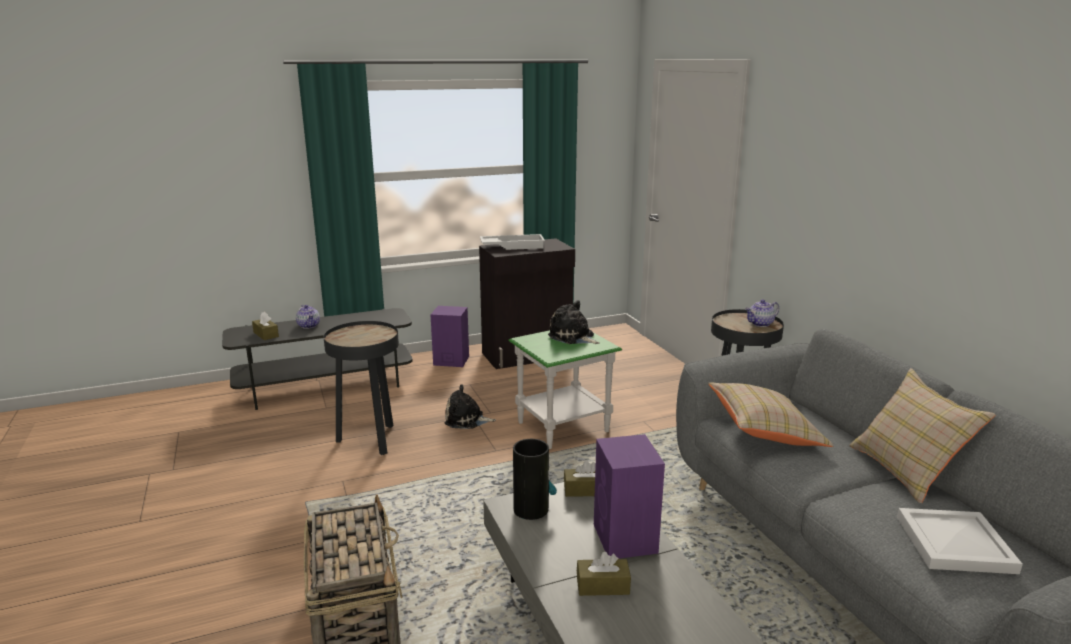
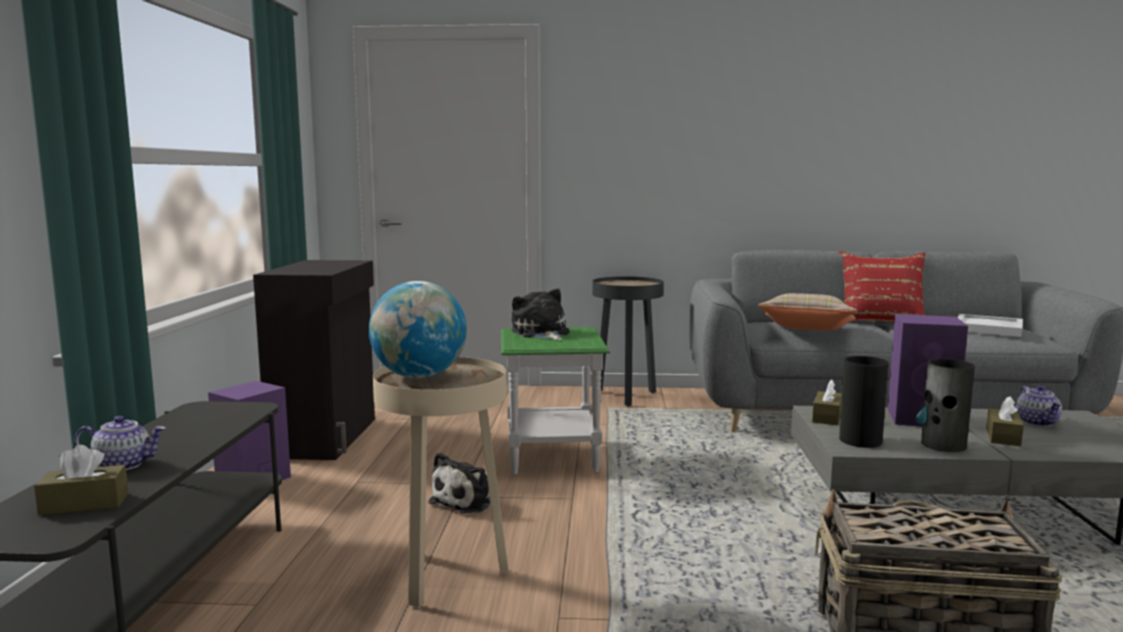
camera: 65 degrees left, 10 degrees down
black side table [324,321,399,455] -> beige side table [373,357,509,607]
white tray [480,234,545,250] -> none
plush toy [548,300,600,344] -> plush toy turned 90 degrees clockwise [511,288,570,341]
teapot [745,299,779,327] -> teapot moved to [1016,385,1062,426]
beige pillow [849,368,996,503] -> red pillow [838,251,925,322]
none -> globe [369,281,467,378]
none -> vase [916,359,975,452]

